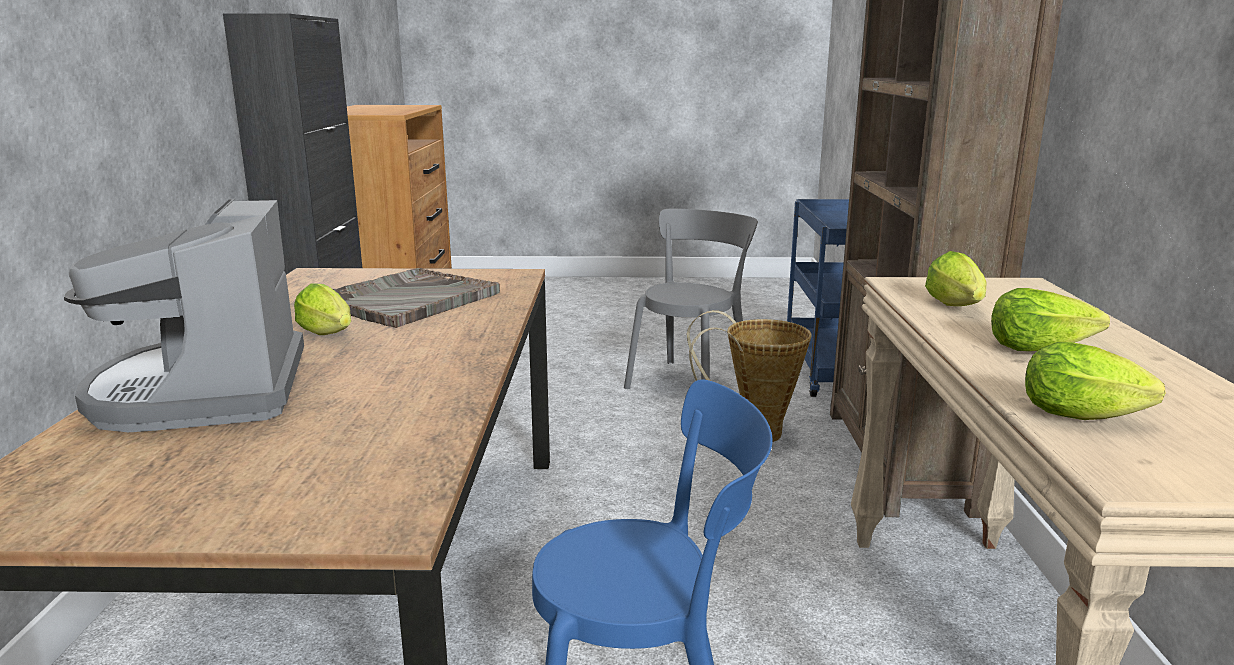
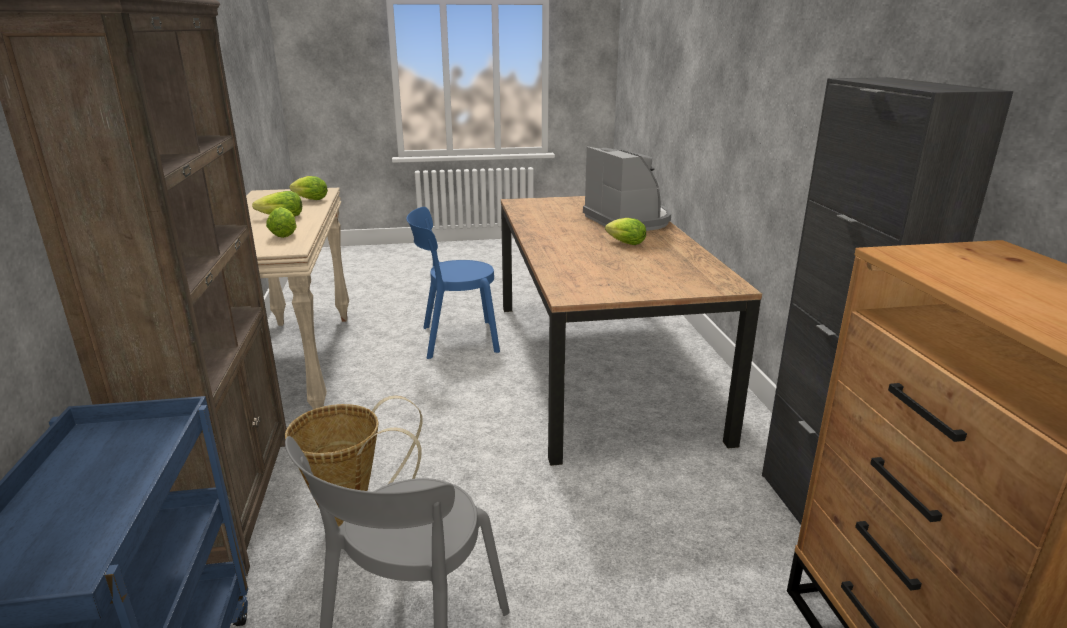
camera: 170 degrees right, 5 degrees up
grey tray [333,268,500,328] -> none

